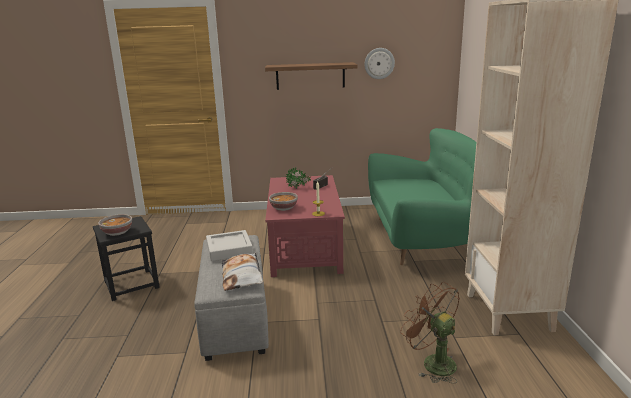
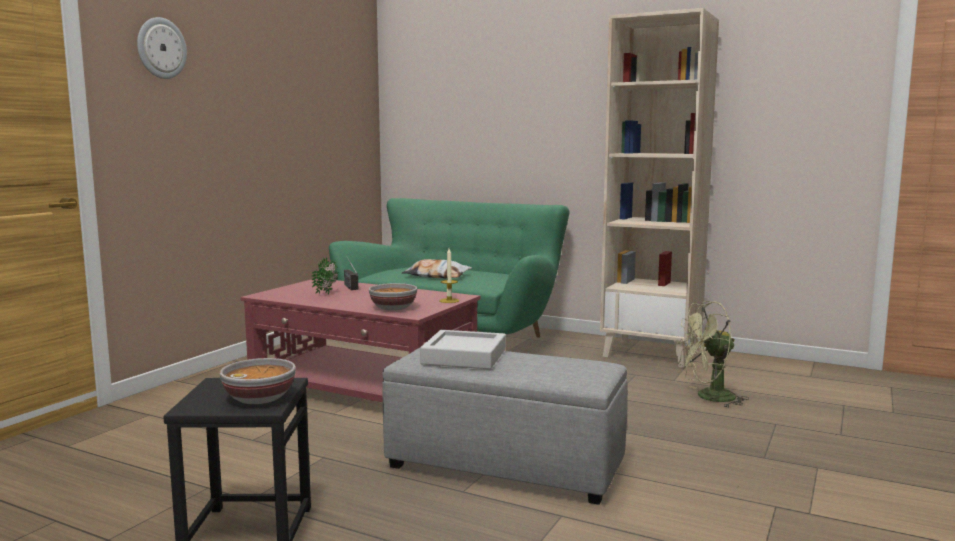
camera: 60 degrees left, 10 degrees down
pillow [222,253,263,291] -> pillow moved to [402,259,472,278]
shelf [265,62,357,90] -> none
wall clock [364,48,395,79] -> wall clock moved to [137,17,187,79]
brown fan [400,282,460,384] -> green fan [677,301,749,408]

